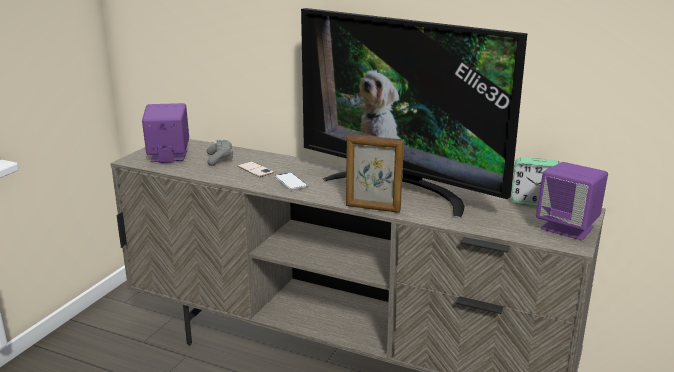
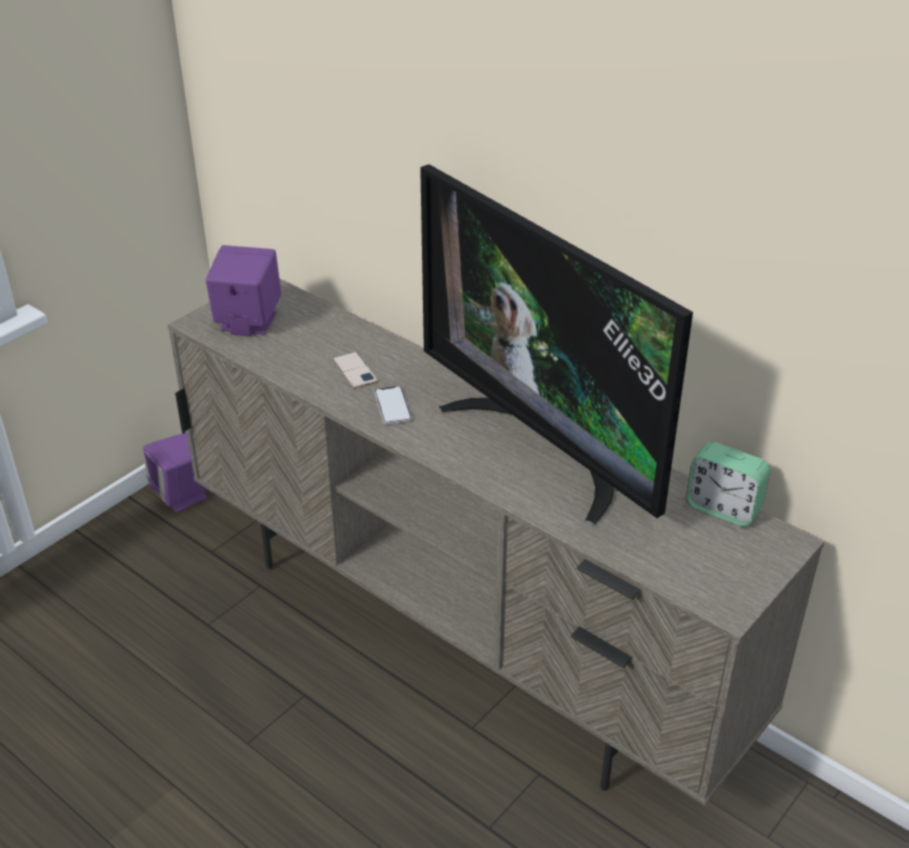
camera: 15 degrees right, 15 degrees up
grey game controller [207,140,233,166] -> none
picture frame [346,134,404,213] -> none
purple speaker [536,162,608,240] -> purple speaker moved to [143,432,208,513]

